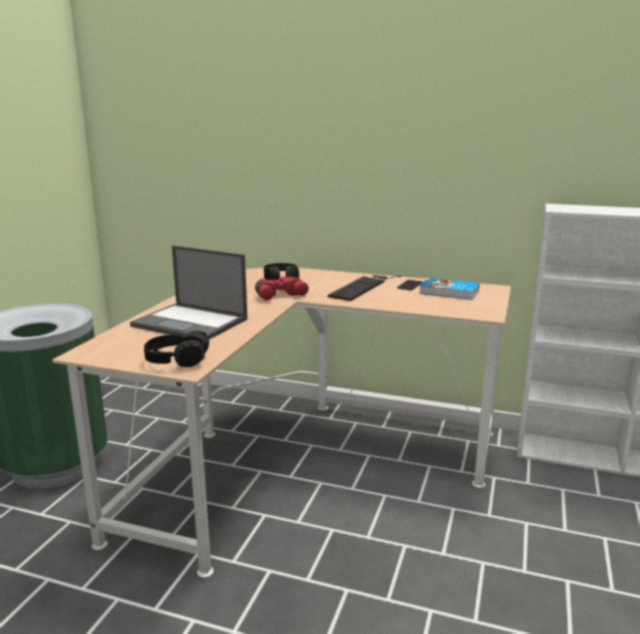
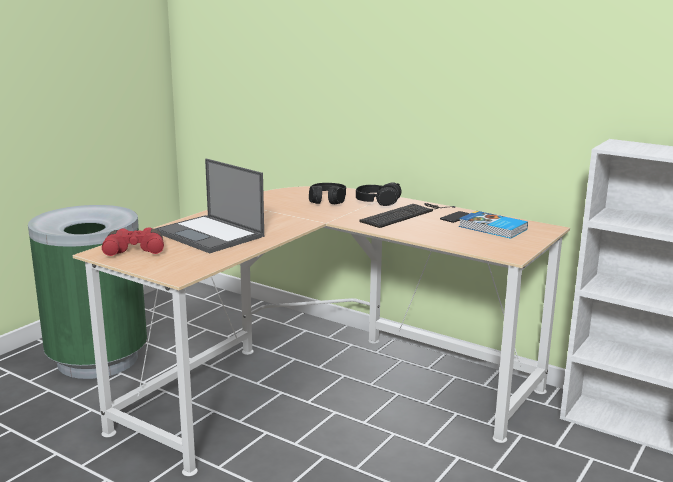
camera: 15 degrees right, 0 degrees up
black headphones [144,330,209,367] -> black headphones moved to [356,182,402,206]
red binoculars [255,276,309,301] -> red binoculars moved to [102,227,164,256]

